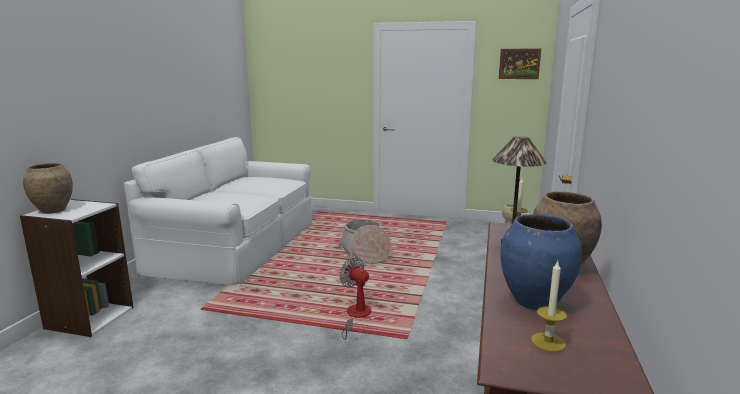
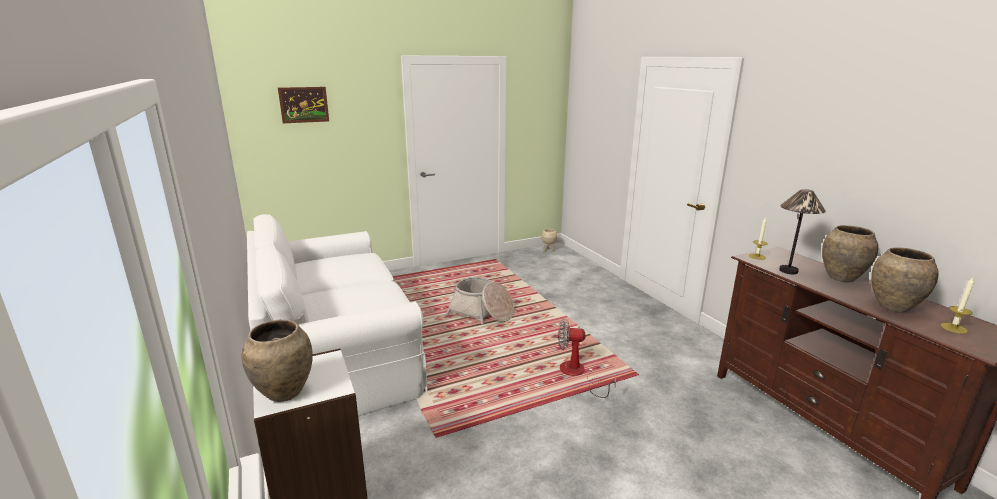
camera: 40 degrees left, 5 degrees up
picture [499,49,541,79] -> picture moved to [278,87,329,123]
blue vase [500,214,582,310] -> brown vase [871,247,939,312]

